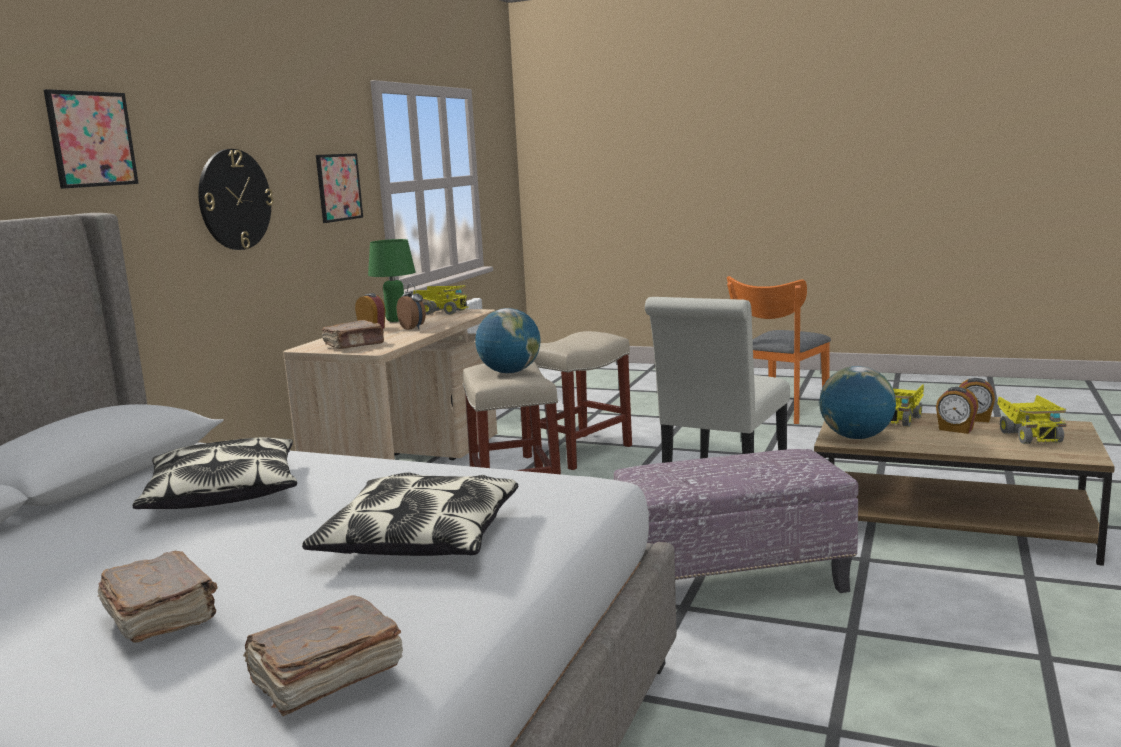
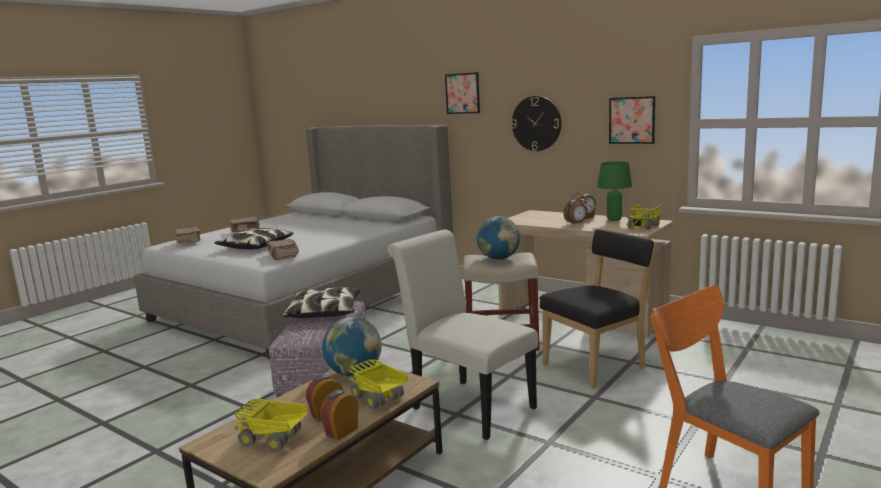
camera: 105 degrees right, 0 degrees up
pillow [132,437,297,509] -> pillow moved to [283,287,360,318]
brown book [322,320,384,349] -> brown book moved to [266,239,299,260]
beige stool [521,331,632,470] -> black chair [540,229,656,389]

